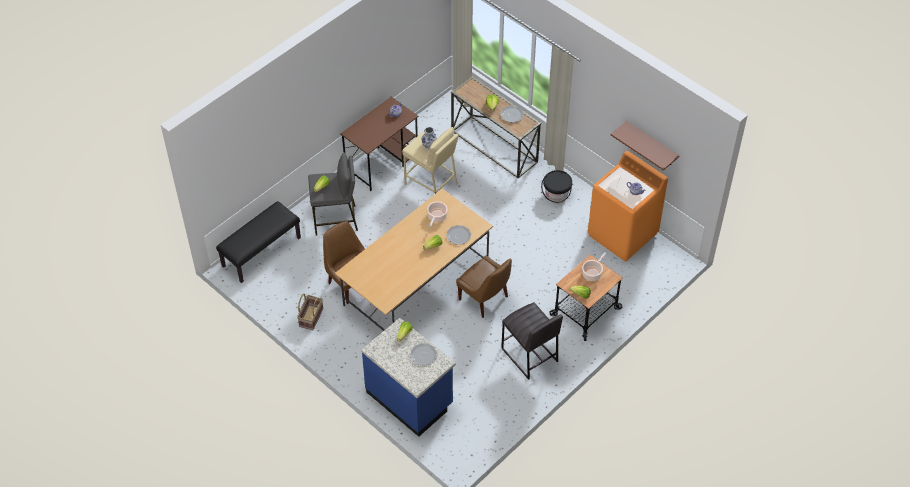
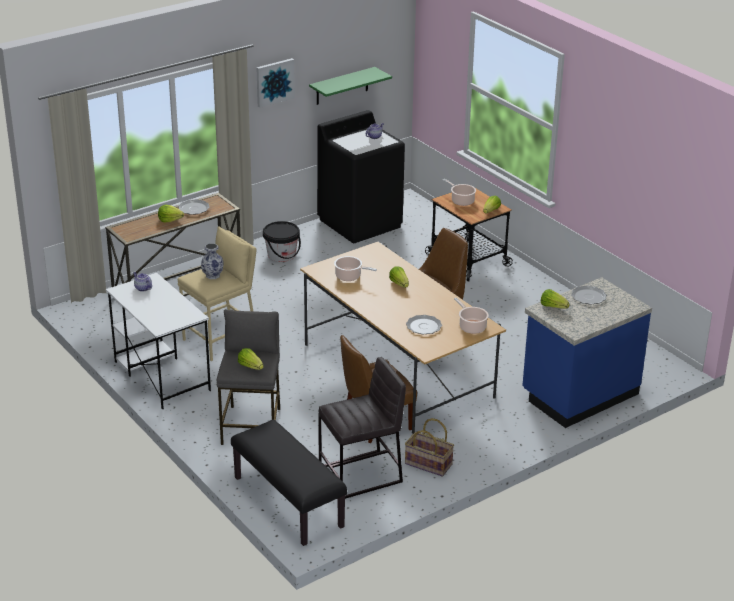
camera: 80 degrees left, 20 degrees down
brown desk [340,97,418,192] -> white desk [106,273,211,409]
plate [446,225,471,245] -> plate moved to [406,315,442,334]
grey stool [501,302,563,380] -> grey stool moved to [318,357,406,499]
orange washing machine [588,151,668,261] -> black washing machine [317,110,405,243]
brown shelf [611,121,679,171] -> green shelf [309,67,392,105]
none -> picture [256,58,295,108]
none -> cooking pot [454,298,489,334]

